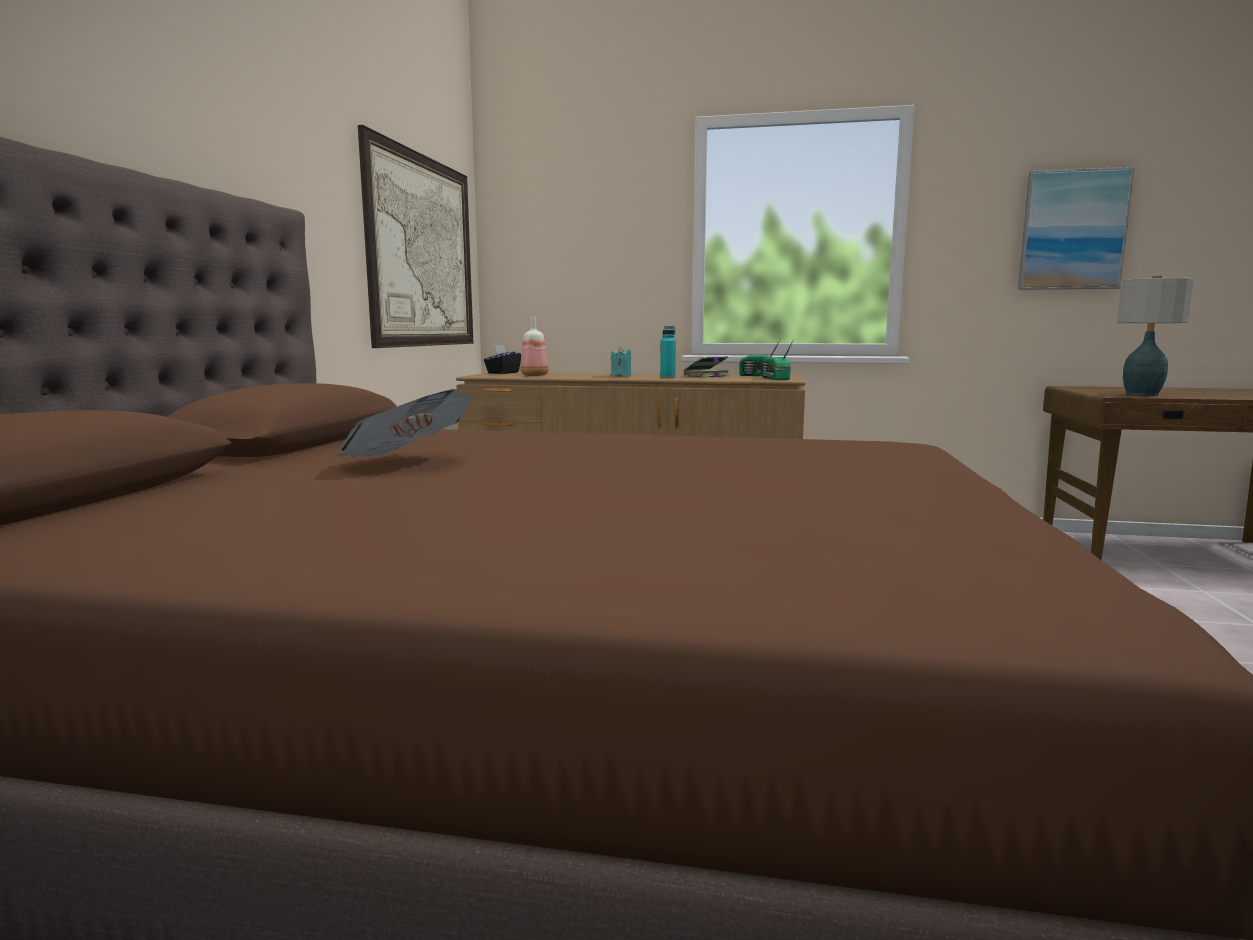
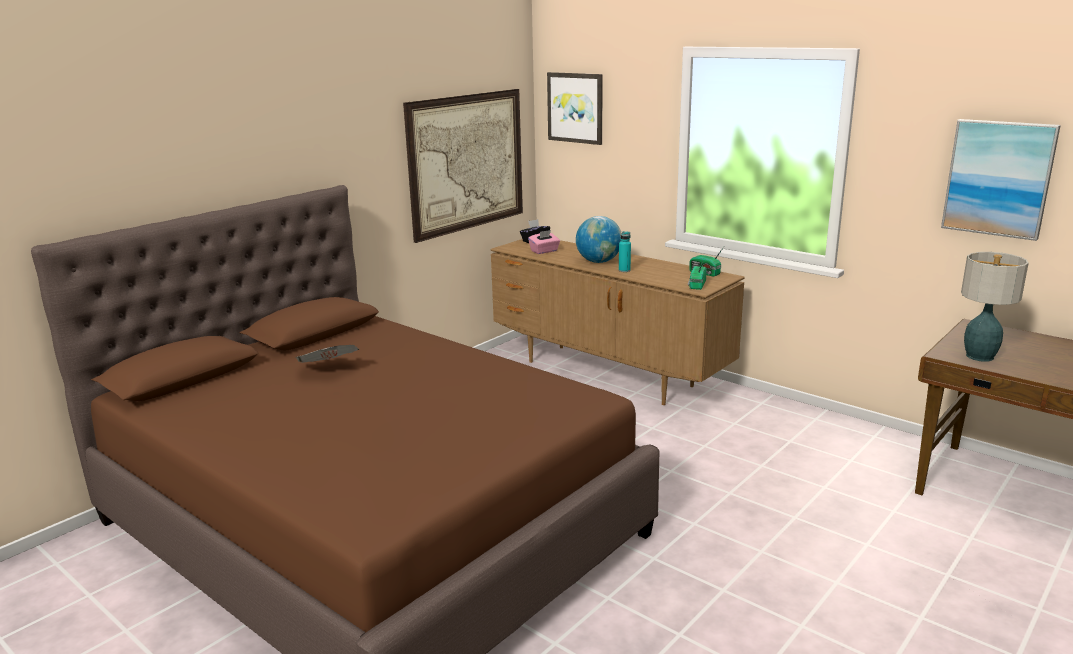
camera: 30 degrees right, 10 degrees up
bottle [520,316,549,376] -> pink tissue box [528,230,560,254]
turquoise candle [611,346,631,377] -> globe [576,216,622,263]
book [682,356,730,378] -> none
none -> picture [547,72,603,145]

